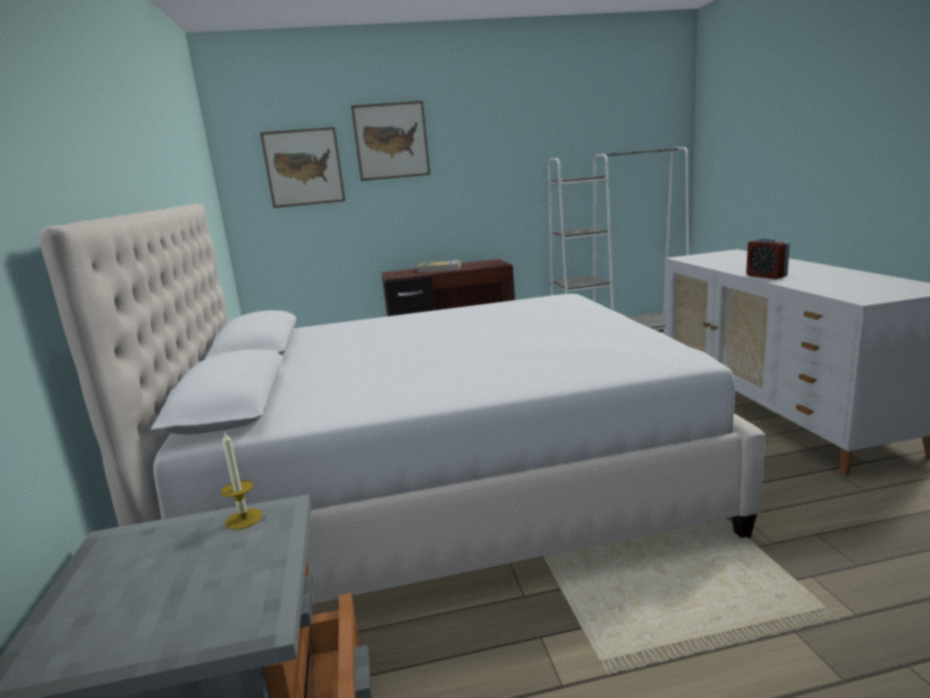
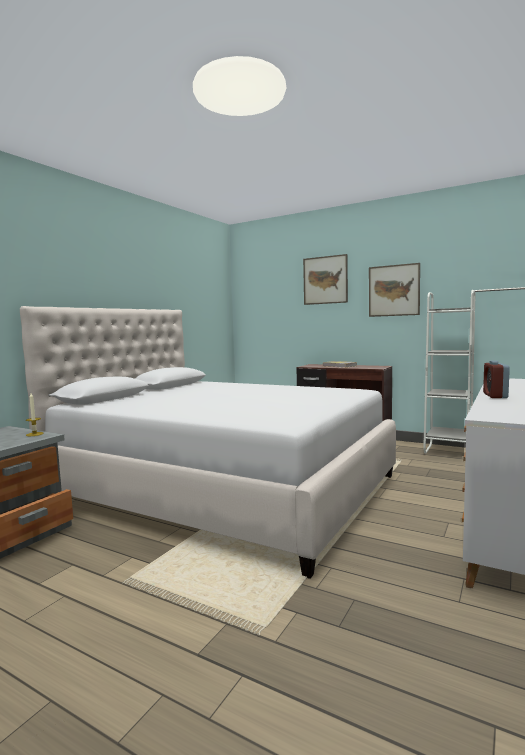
camera: 40 degrees right, 10 degrees down
picture [260,127,345,208] -> picture moved to [369,263,420,317]

